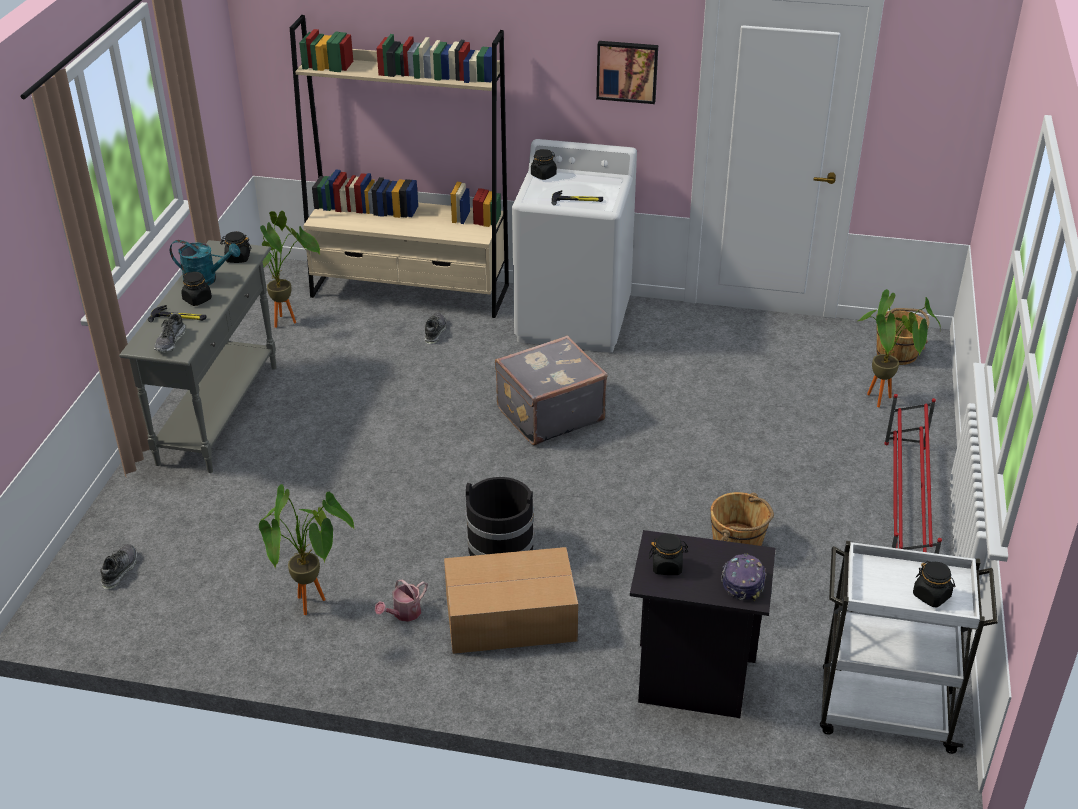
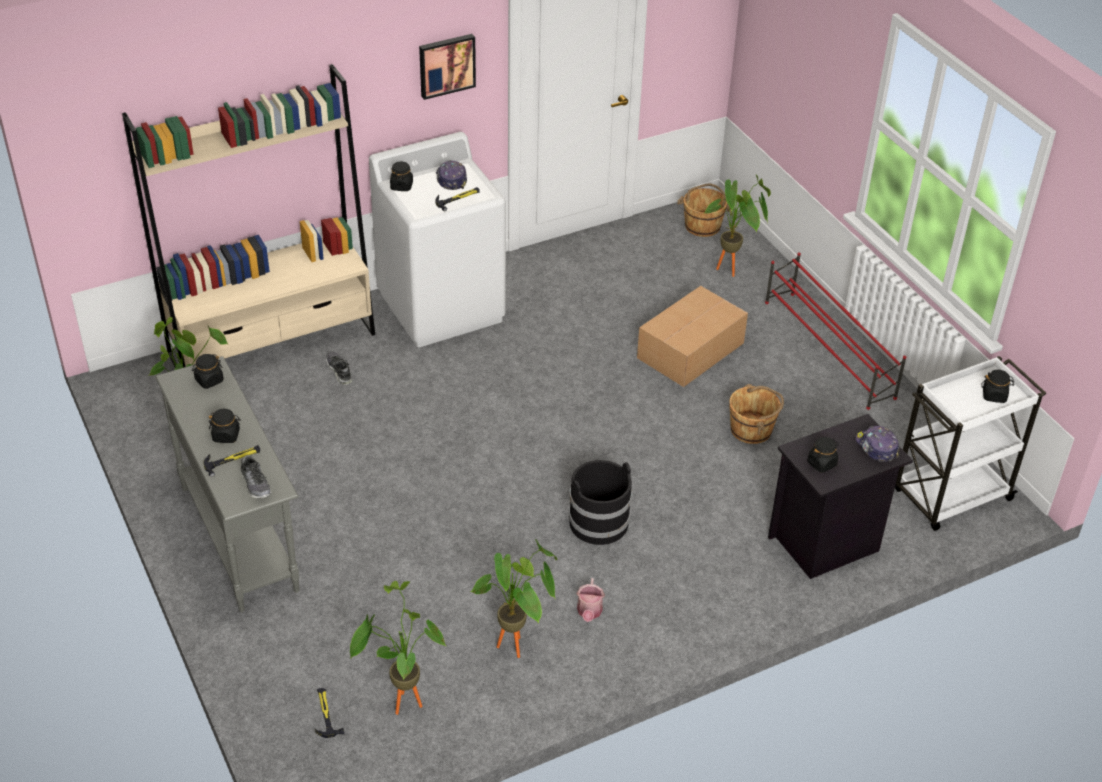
camera: 40 degrees left, 5 degrees up
shoe [100,544,137,589] -> hammer [315,688,344,738]
turquoise watering can [170,240,240,286] -> none
cardboard box [444,547,578,654] -> cardboard box moved to [637,286,748,387]
grey suitcase [495,335,607,445] -> none
none -> potted plant [350,581,447,715]
none -> cap [436,160,467,190]

